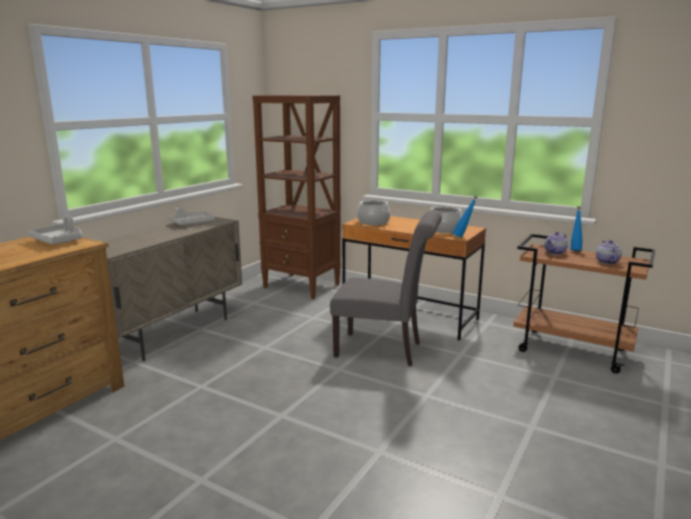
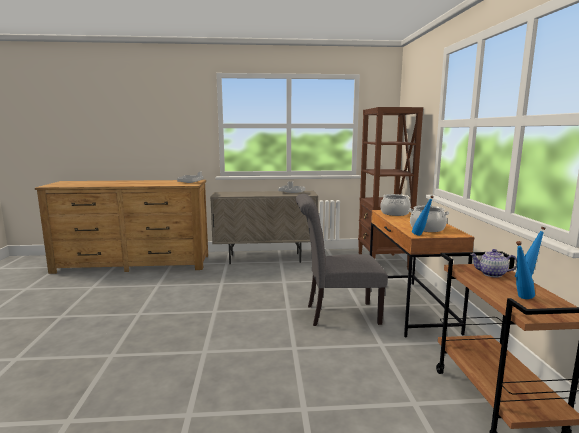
camera: 55 degrees right, 5 degrees down
grey chair [330,211,442,366] -> grey chair turned 105 degrees clockwise [296,194,388,326]
teapot [596,240,622,264] -> blue bottle [516,241,535,299]

